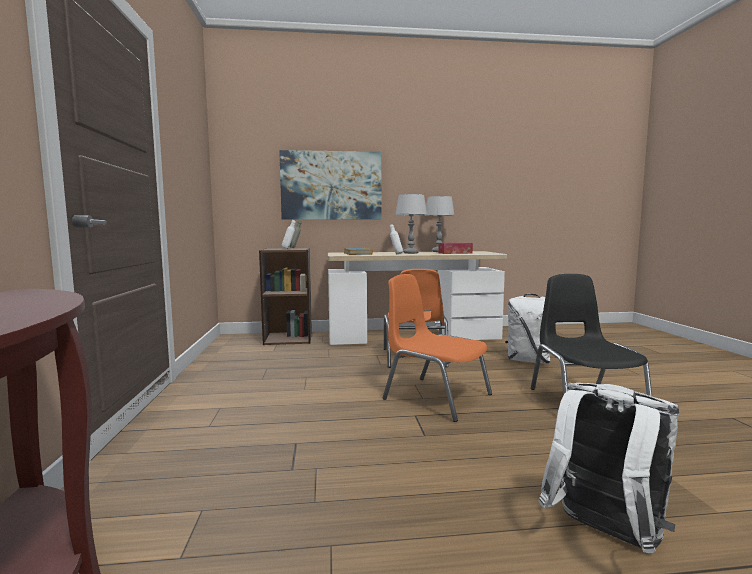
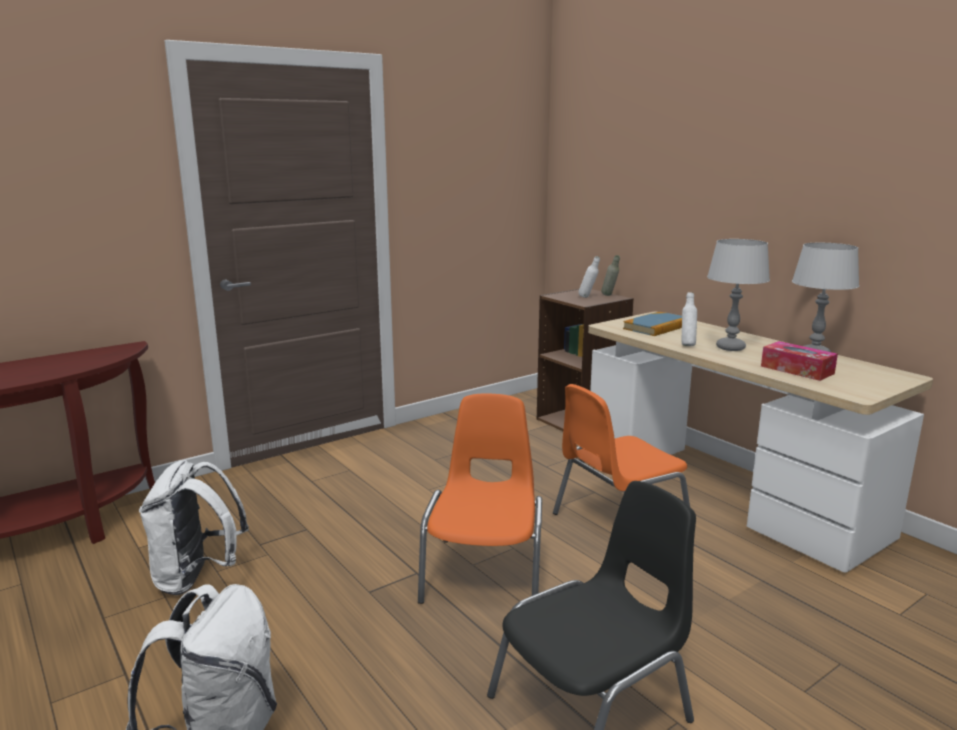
camera: 60 degrees right, 10 degrees up
picture [279,150,381,220] -> none
white backpack [505,293,550,363] -> white backpack moved to [139,460,249,595]

